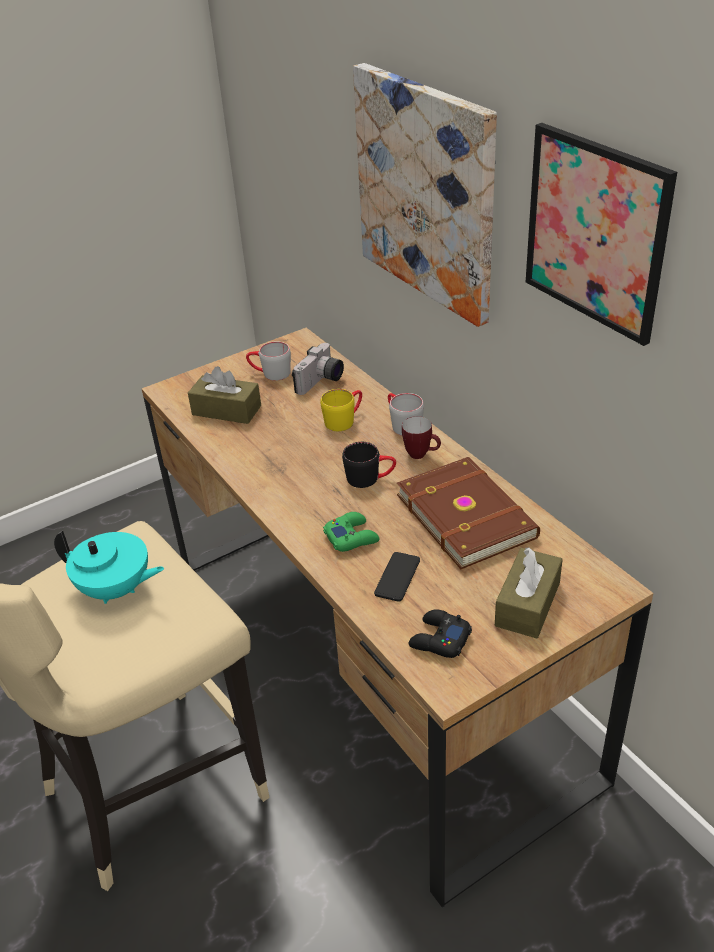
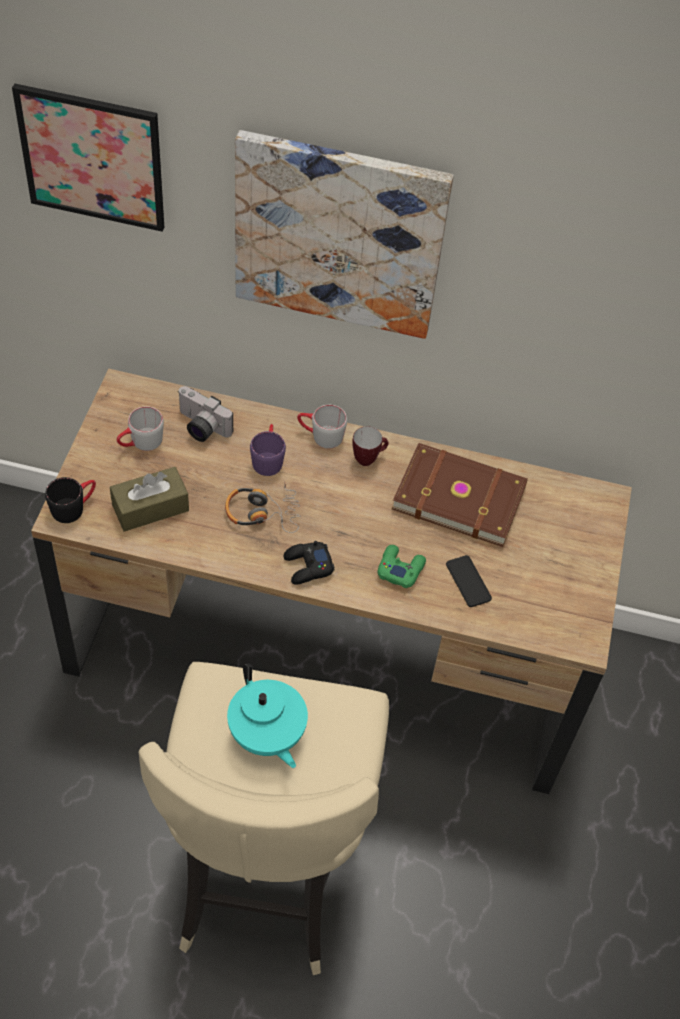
camera: 50 degrees left, 15 degrees up
turquoise teapot [54,530,164,604] -> turquoise teapot turned 90 degrees clockwise [227,663,308,768]
camera [292,343,344,395] -> camera turned 135 degrees clockwise [179,386,233,442]
yellow mug [320,389,362,431] -> purple mug [250,424,286,476]
black mug [342,442,396,488] -> black mug moved to [45,477,96,523]
black game controller [409,609,472,658] -> black game controller moved to [284,541,335,585]
brown tissue box [495,547,563,638] -> none
picture [526,123,677,346] -> picture moved to [12,84,164,231]
none -> headphones [225,484,301,533]

